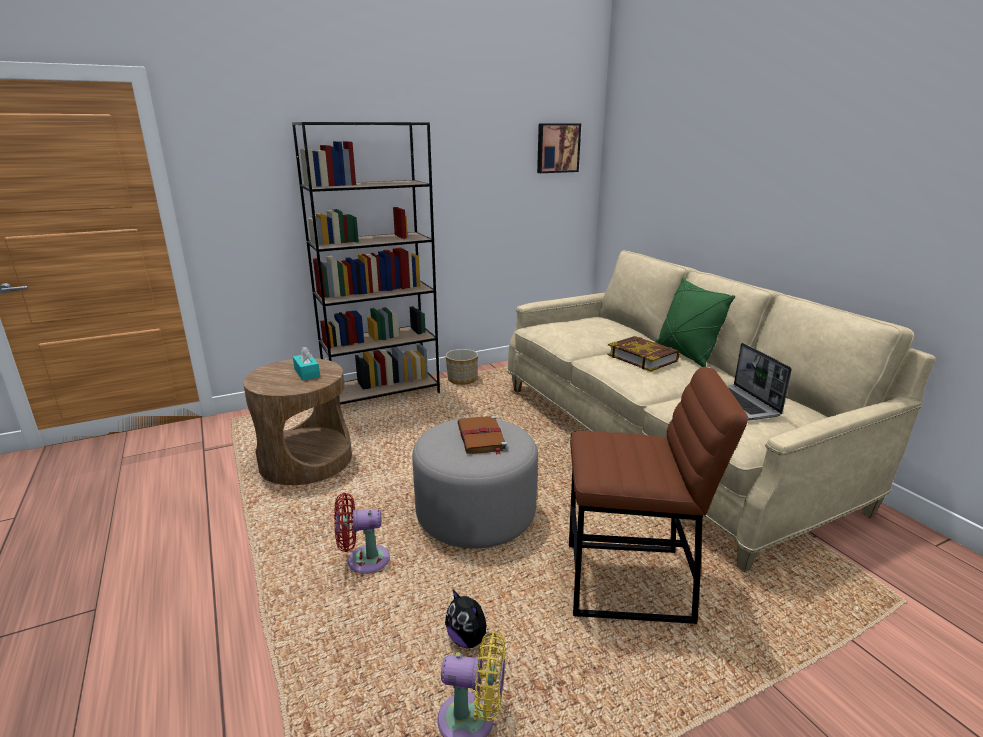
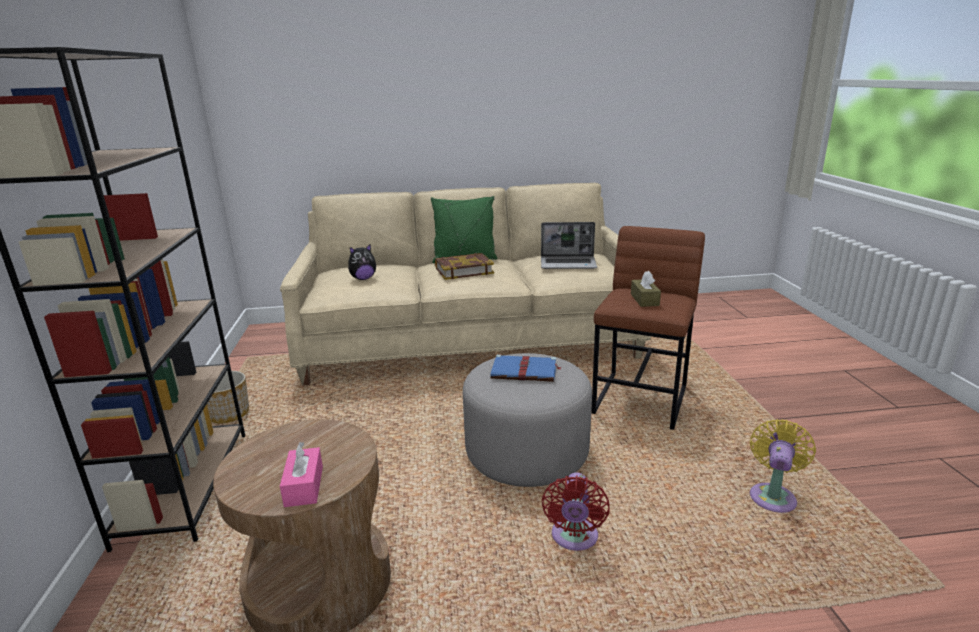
camera: 70 degrees left, 0 degrees up
turquoise tissue box [293,347,320,380] -> none
plush toy [445,590,492,648] -> plush toy moved to [348,244,376,280]
brown book [458,416,507,455] -> blue book [490,354,562,382]
picture [537,123,581,173] -> none
none -> pink tissue box [280,442,323,507]
none -> brown tissue box [631,271,661,307]

